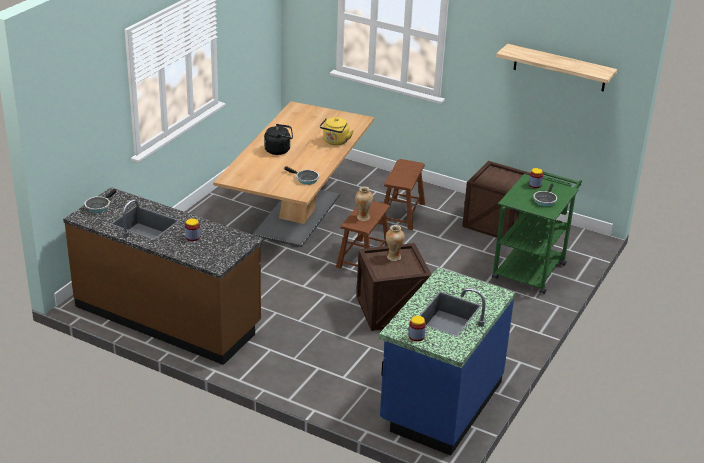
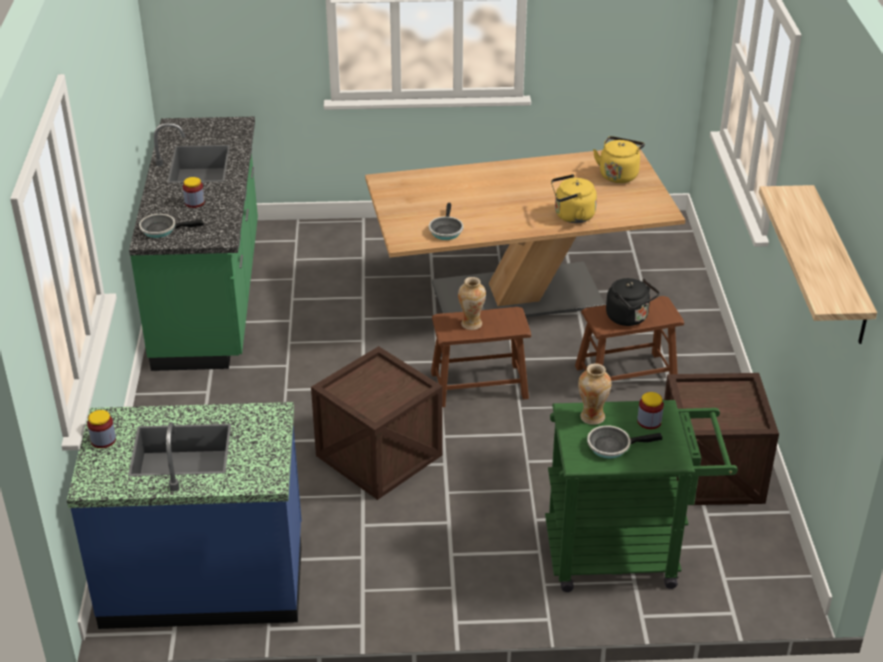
camera: 60 degrees right, 5 degrees up
brown counter [63,187,264,365] -> green counter [129,117,258,371]
frying pan [84,189,116,213] -> frying pan moved to [139,214,204,238]
black kettle [264,124,293,155] -> black kettle moved to [606,278,659,326]
vase [386,225,405,261] -> vase moved to [578,364,611,425]
none -> yellow kettle [593,136,645,183]

